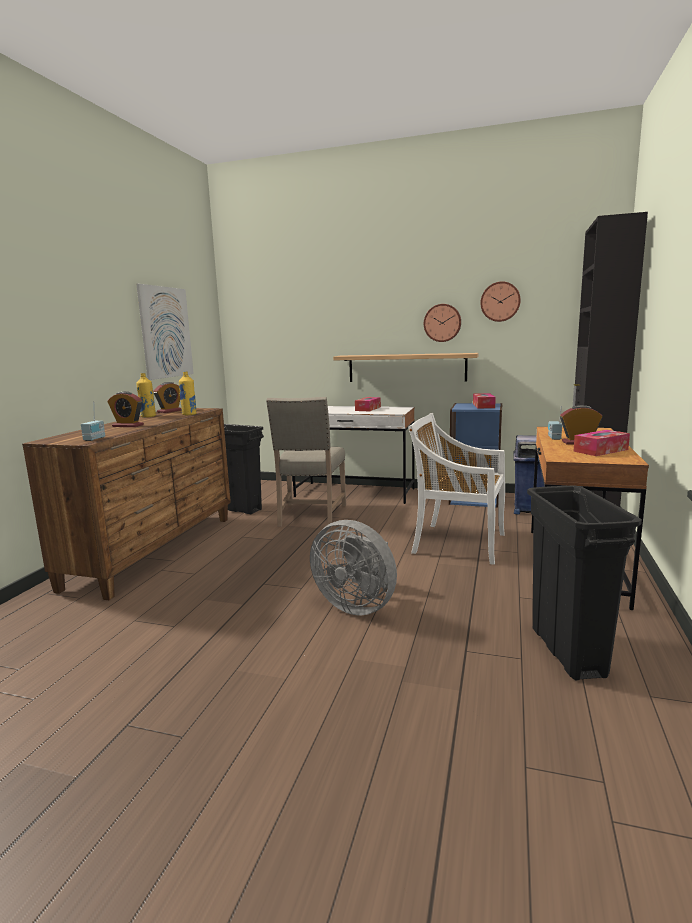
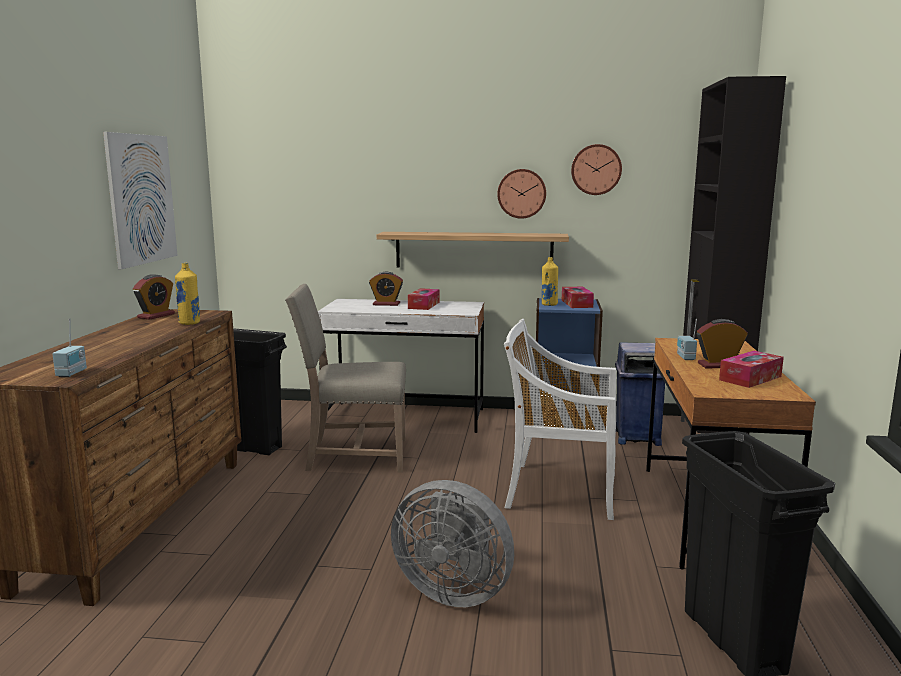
camera: 10 degrees left, 0 degrees up
alarm clock [108,391,144,427] -> alarm clock moved to [369,272,403,306]
yellow bottle [136,373,156,418] -> yellow bottle moved to [542,257,558,306]
beige chair [266,397,346,528] -> beige chair turned 90 degrees clockwise [285,284,406,473]

